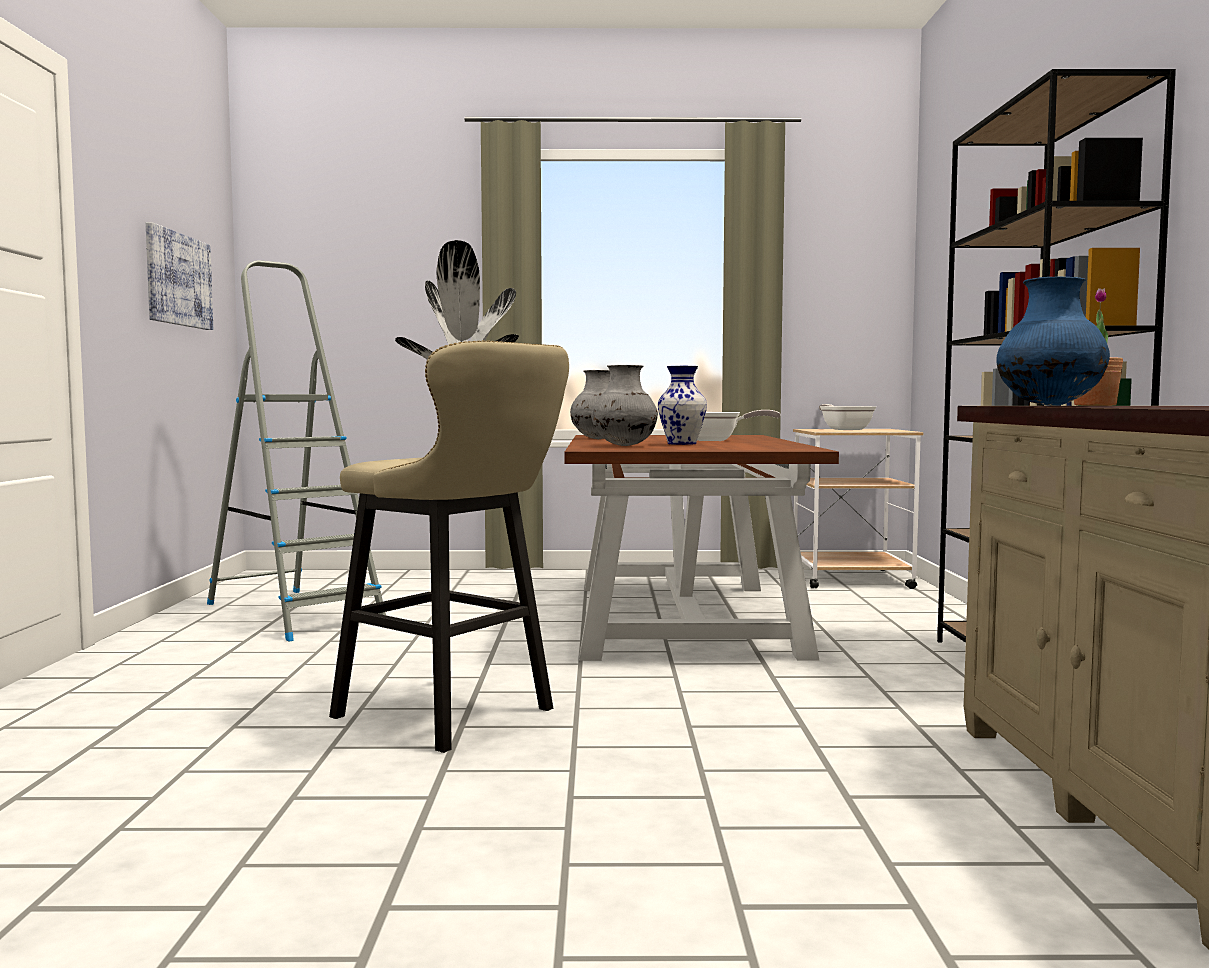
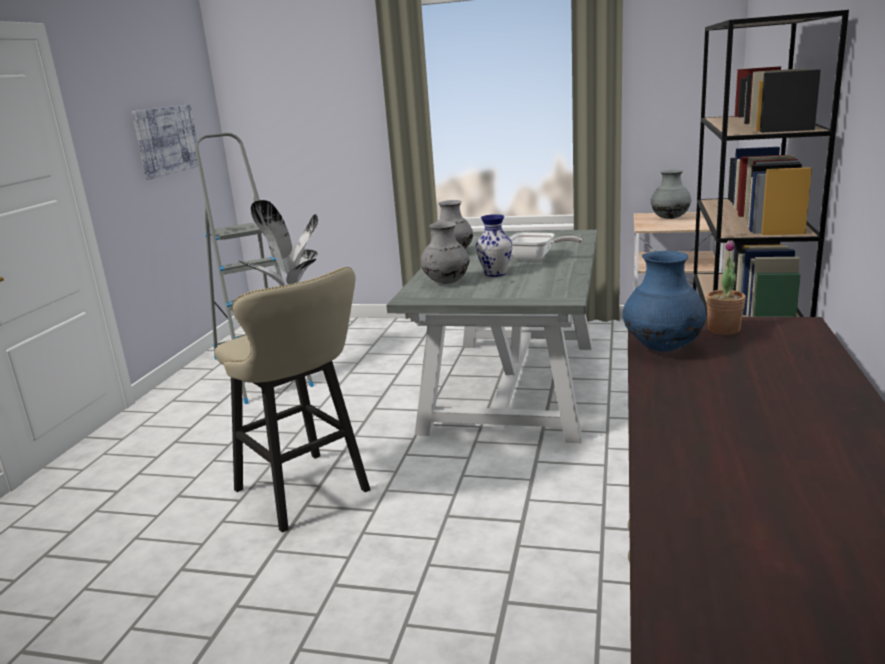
camera: 15 degrees right, 15 degrees up
brown dining table [564,435,839,661] -> grey dining table [386,230,597,443]
frying pan [819,404,876,430] -> grey vase [650,170,691,219]

